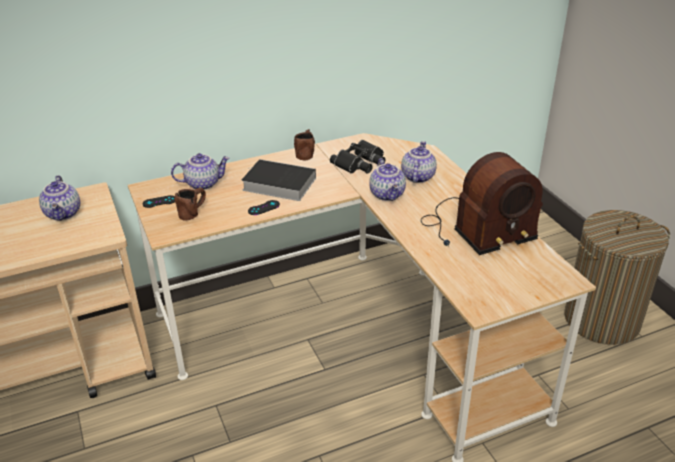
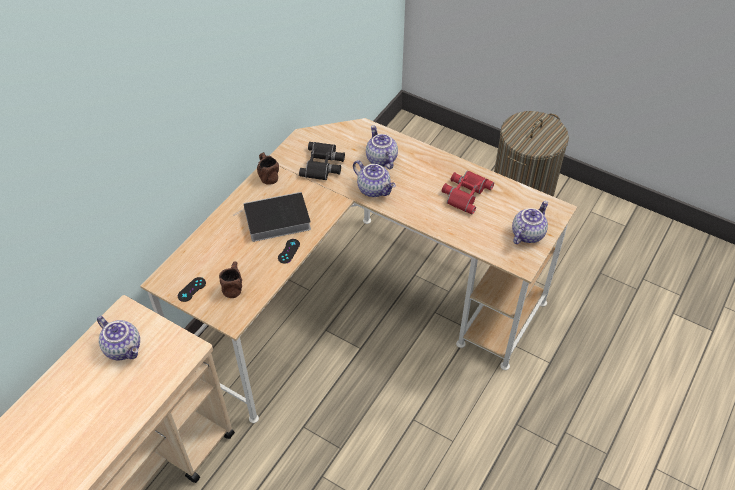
camera: 35 degrees left, 15 degrees up
teapot [171,153,230,190] -> teapot moved to [512,201,548,244]
radio [421,152,543,255] -> red binoculars [442,171,494,214]

